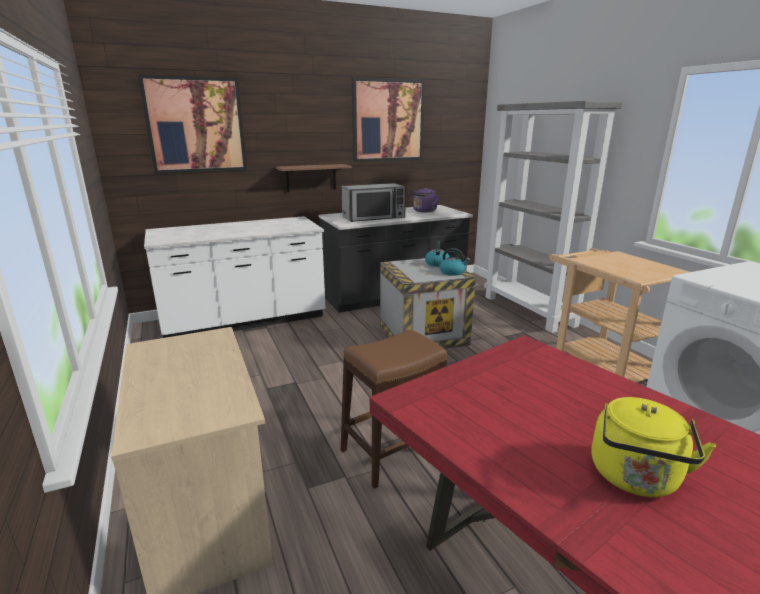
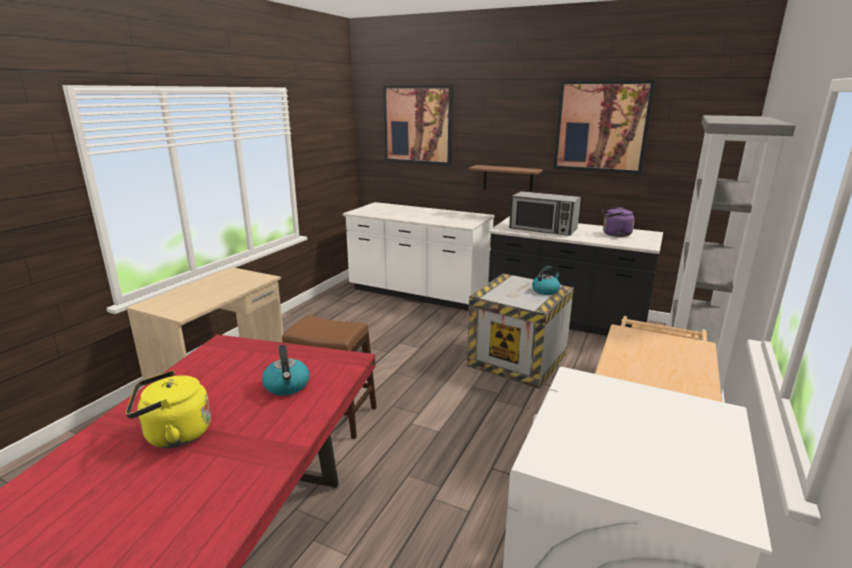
camera: 50 degrees right, 0 degrees up
kettle [439,248,470,276] -> kettle moved to [262,345,309,396]

